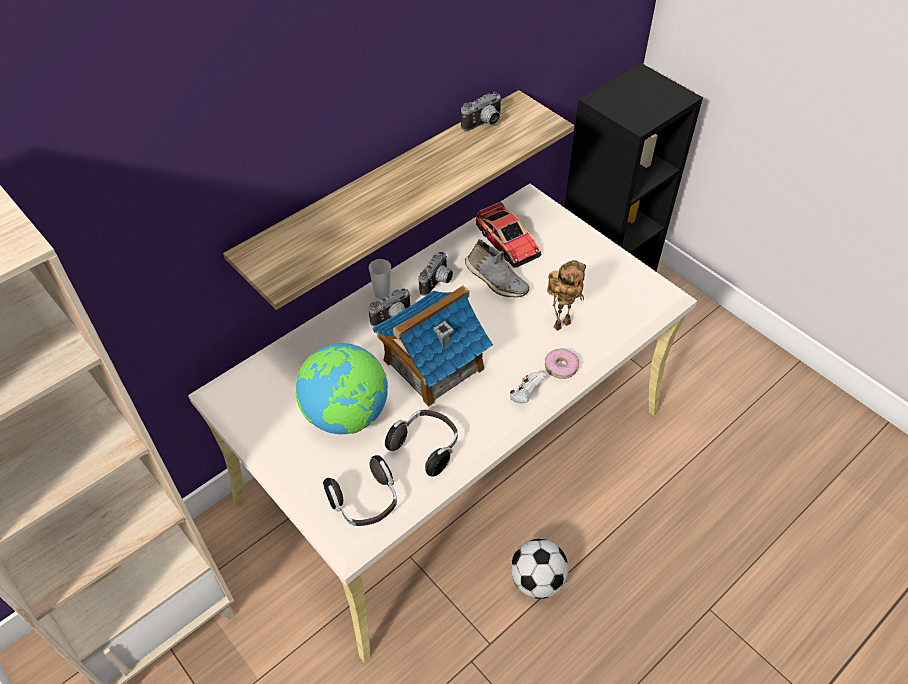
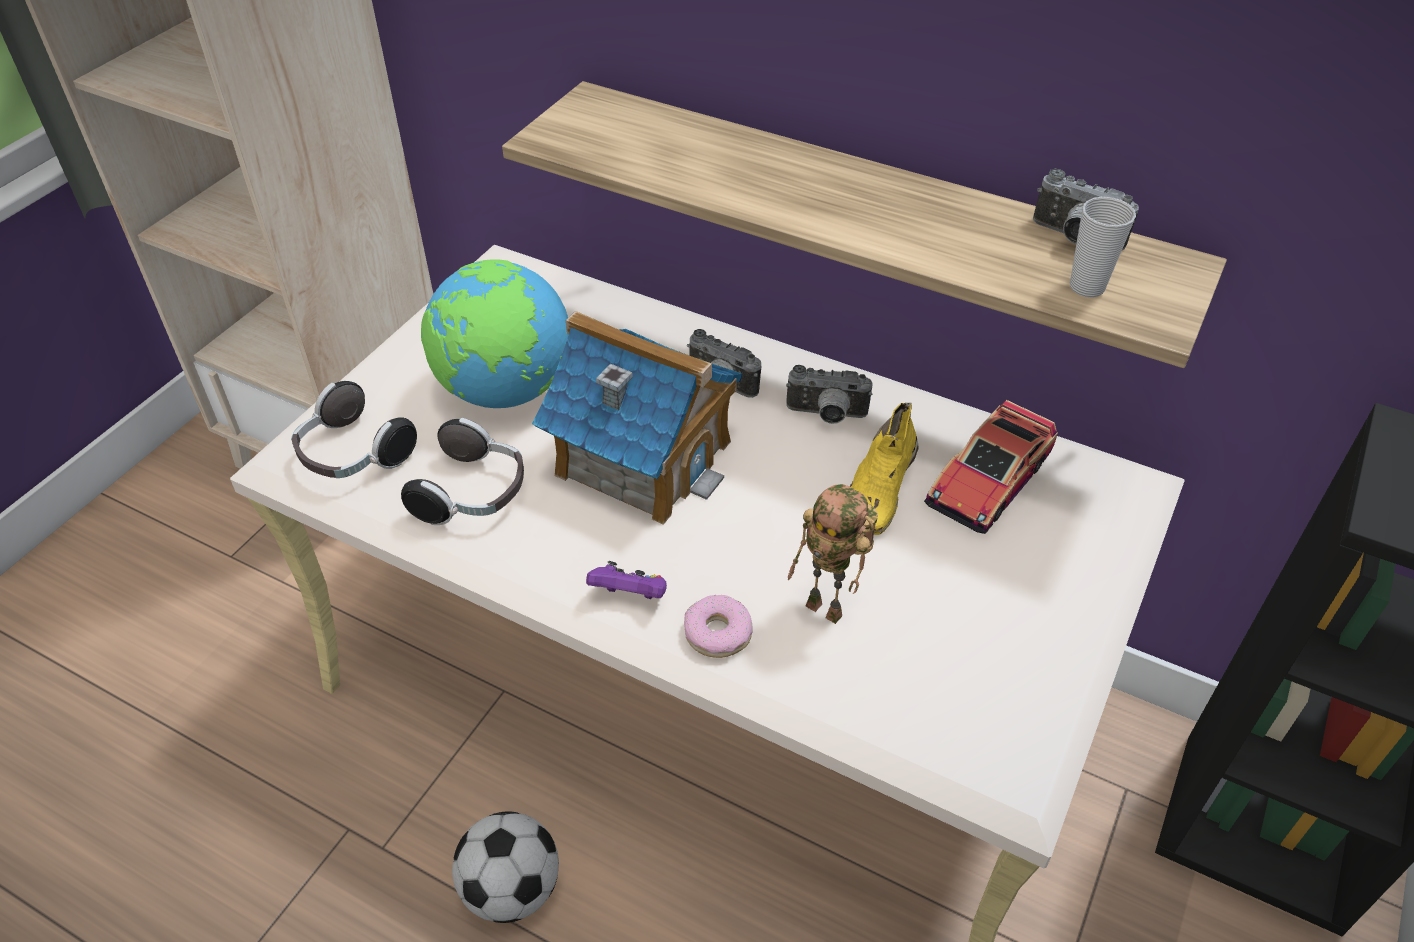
camera: 70 degrees right, 5 degrees down
cup [369,259,391,300] -> cup moved to [1070,196,1136,297]
grey shoe [465,239,529,298] -> yellow shoe [850,403,919,535]
white game controller [510,372,547,404] -> purple game controller [586,561,667,599]

